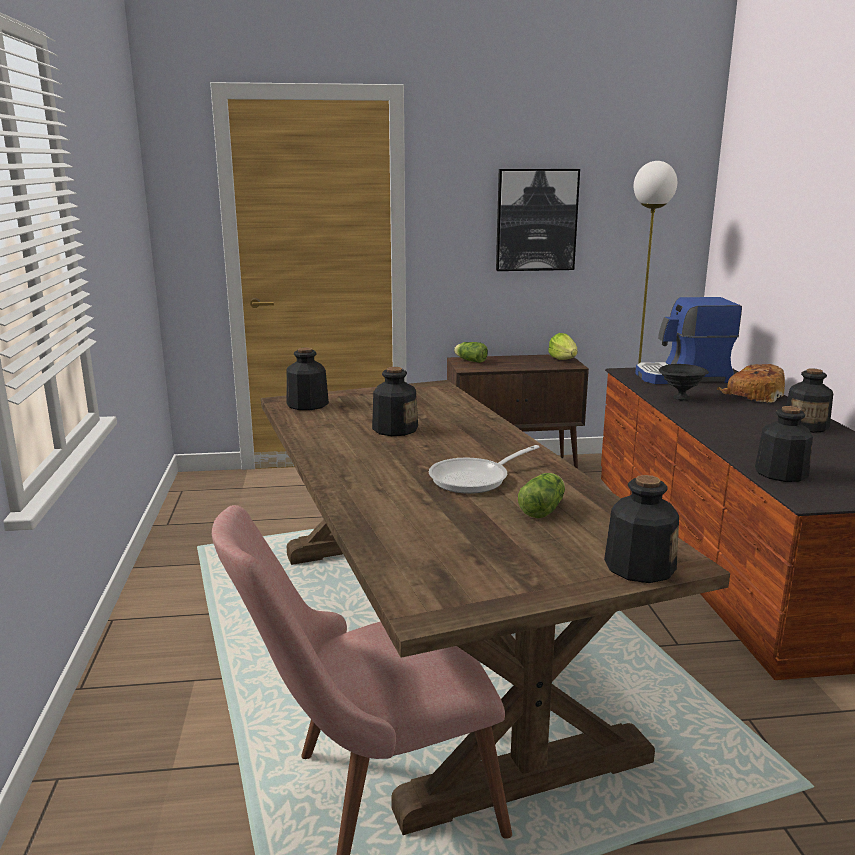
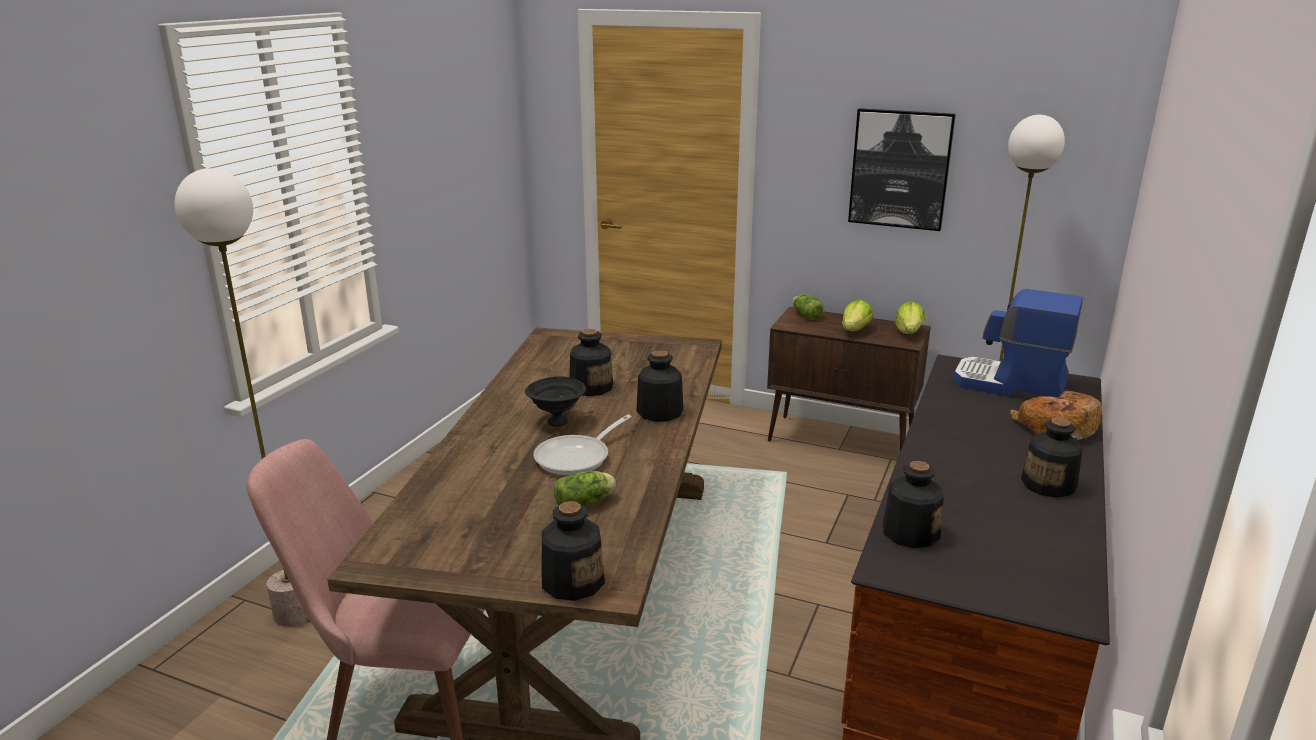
camera: 30 degrees right, 5 degrees up
bottle [286,347,329,410] -> bottle moved to [636,350,683,422]
frying pan [429,445,540,494] -> frying pan turned 45 degrees counterclockwise [533,415,632,476]
black bowl [659,364,709,401] -> black bowl moved to [525,376,586,426]
none -> floor lamp [175,168,309,626]
none -> lettuce [842,299,874,331]

